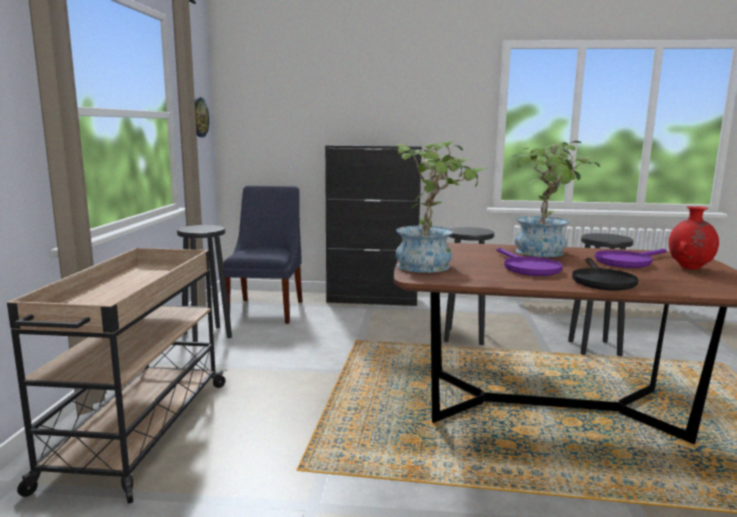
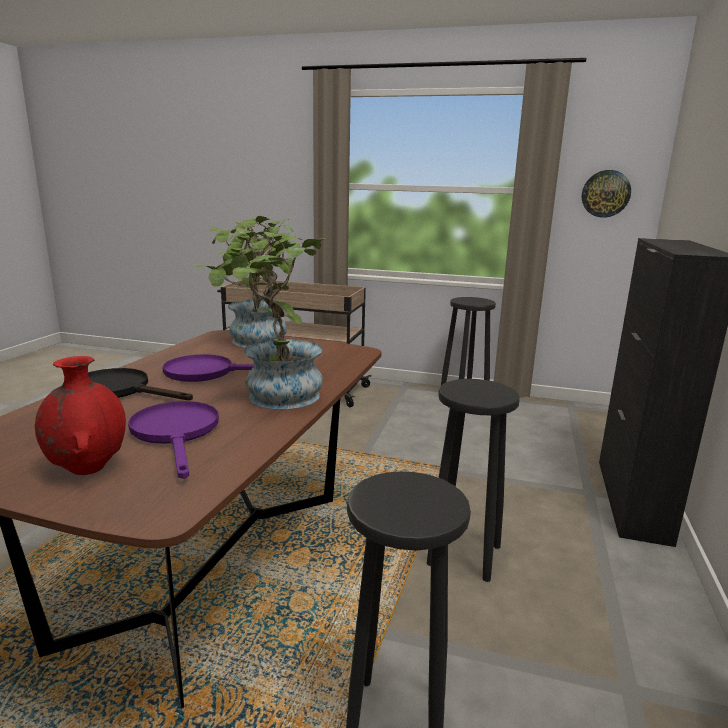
camera: 100 degrees right, 5 degrees up
blue chair [223,186,302,324] -> none

